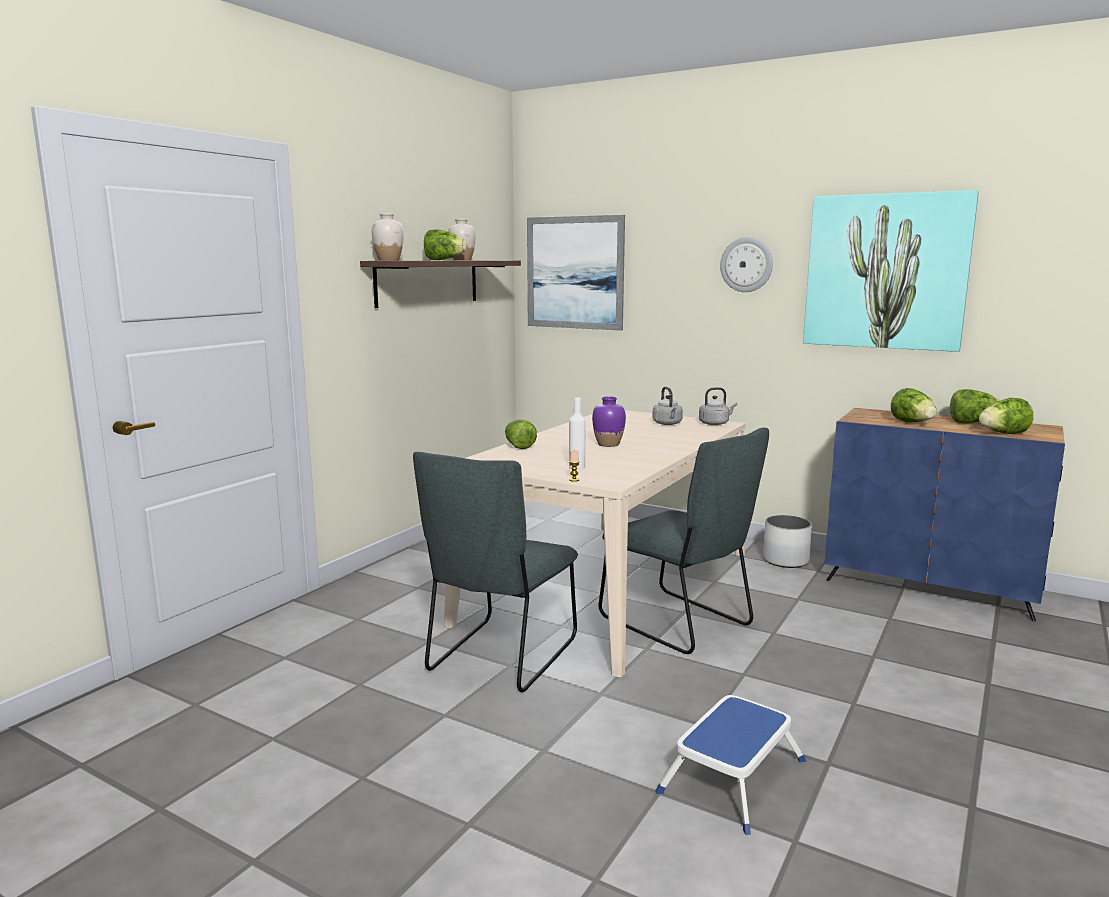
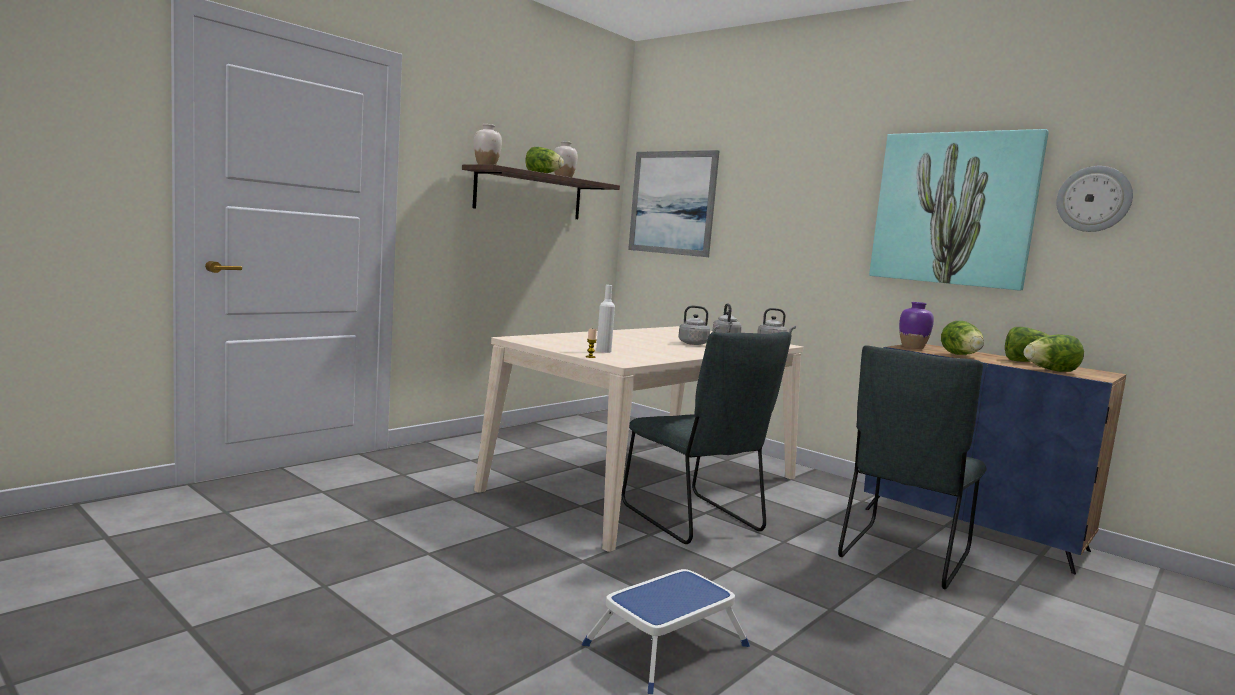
camera: 10 degrees right, 5 degrees down
grey chair [413,452,578,693] -> grey chair moved to [838,345,986,589]
lettuce [505,420,537,449] -> none
purple vase [592,396,626,447] -> purple vase moved to [899,302,934,349]
wall clock [720,237,773,292] -> wall clock moved to [1056,166,1133,232]
white planter [763,515,812,568] -> none
none -> grey kettle [678,306,720,345]

